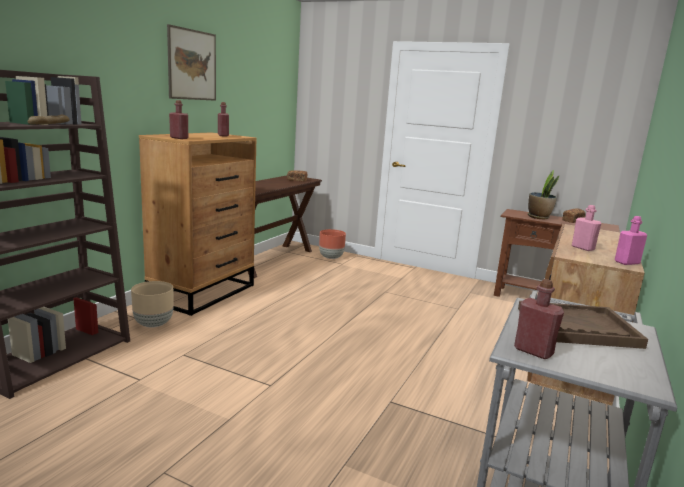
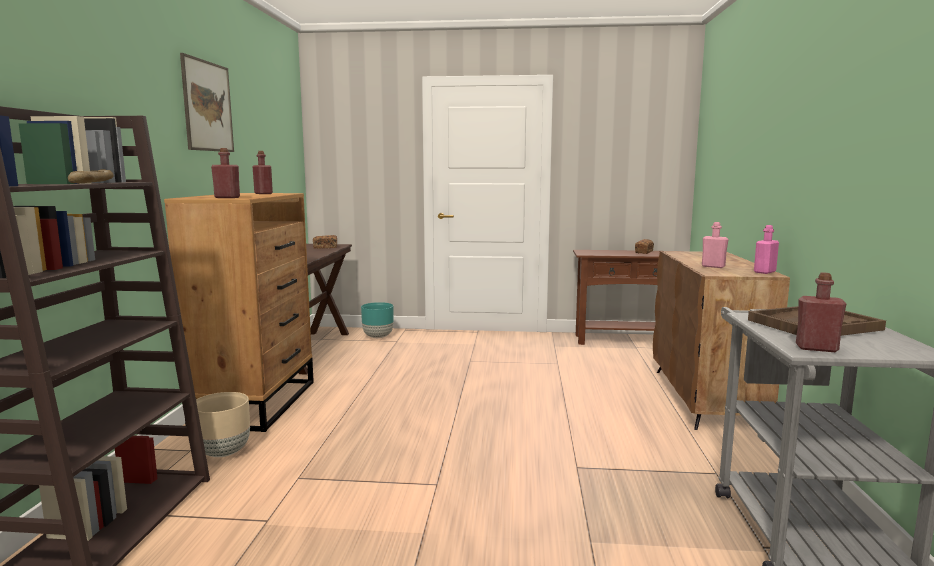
camera: 20 degrees left, 5 degrees down
brown planter [319,229,346,259] -> turquoise planter [361,302,394,338]
potted plant [528,170,559,219] -> none

